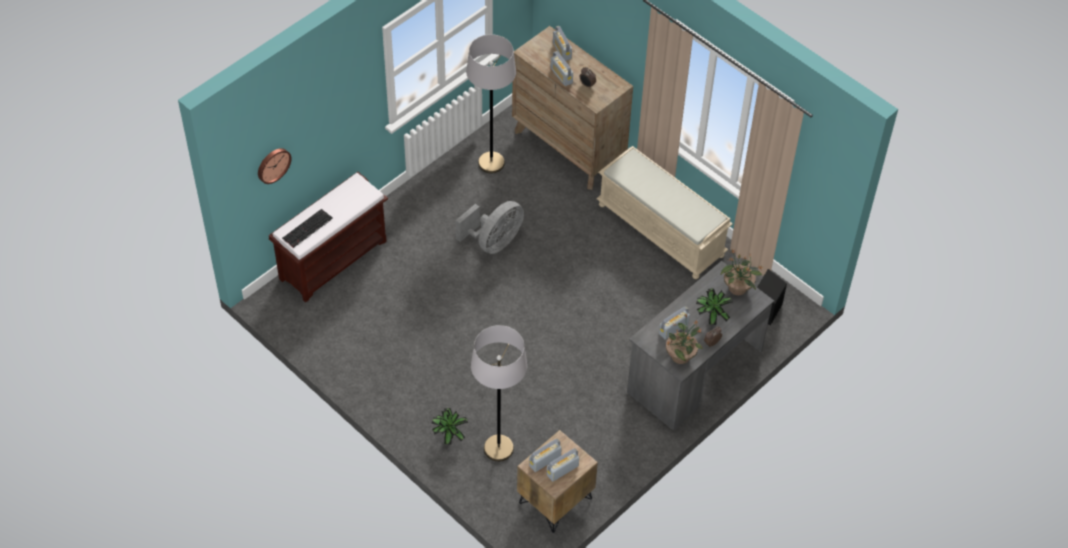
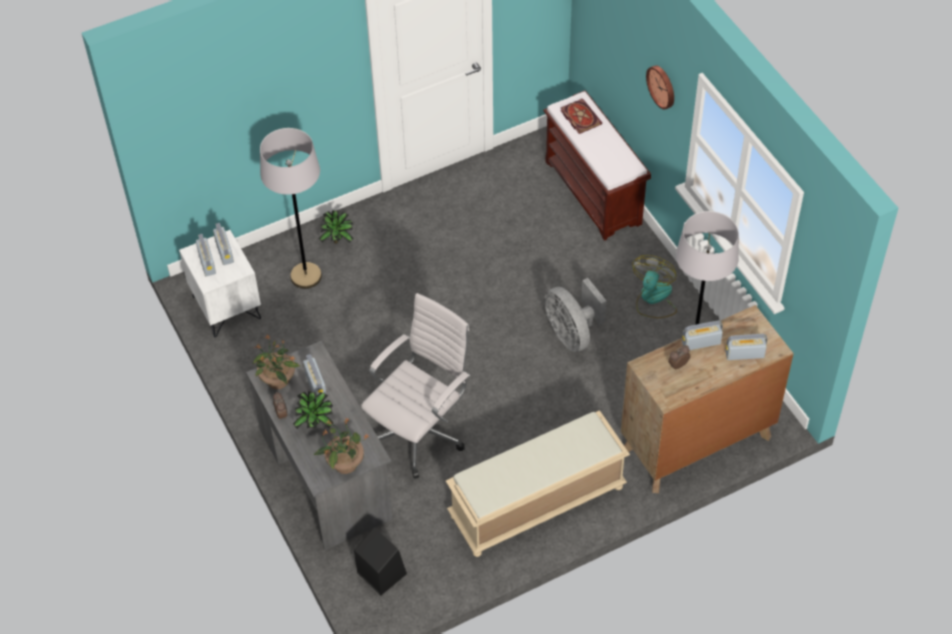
camera: 110 degrees right, 0 degrees up
wall clock [258,148,292,184] -> wall clock moved to [646,65,674,110]
keyboard [282,209,333,248] -> book [560,98,602,134]
brown nightstand [517,430,598,533] -> white nightstand [179,230,261,337]
none -> white office chair [361,293,471,479]
none -> fan [632,255,677,318]

